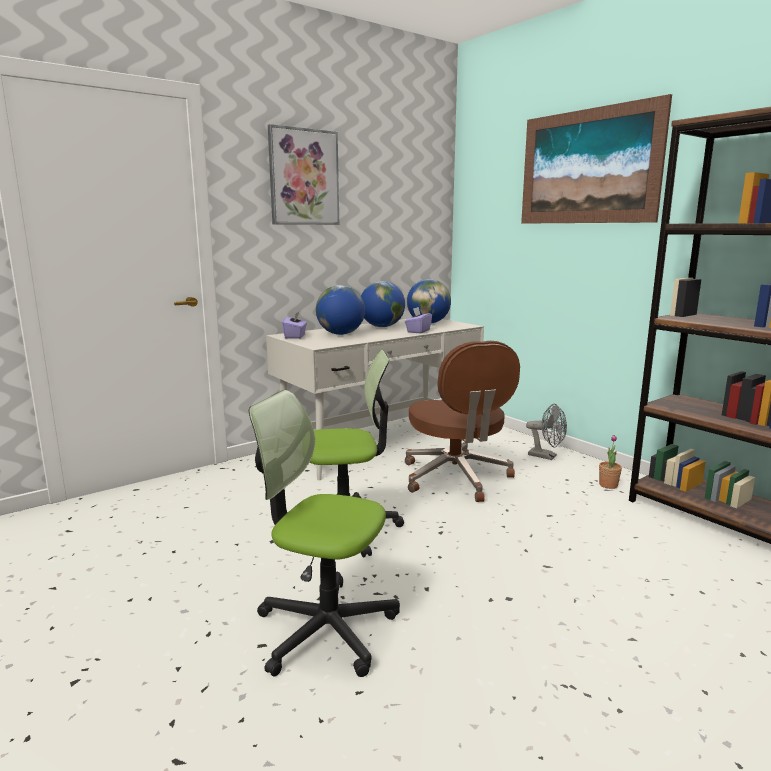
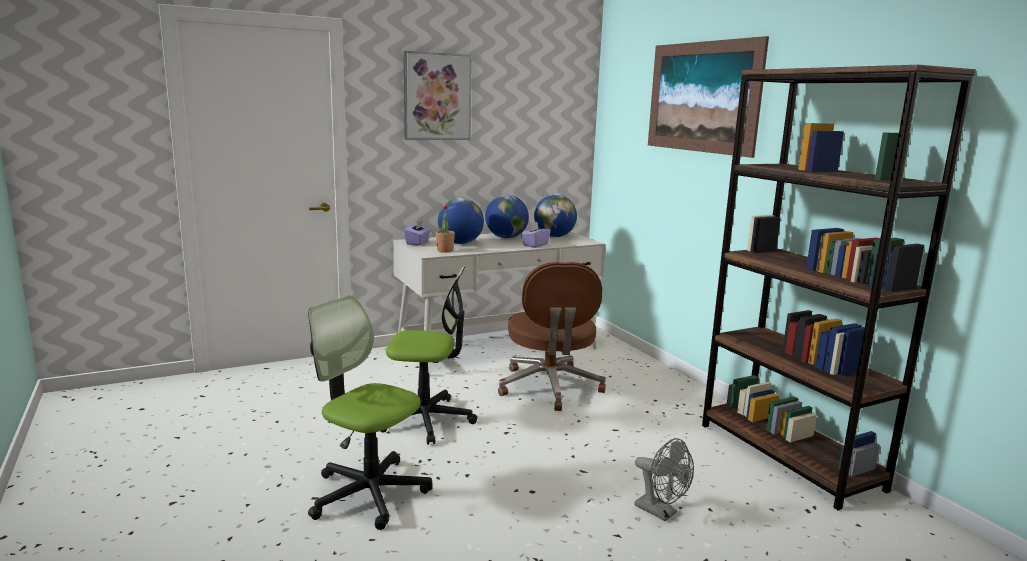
camera: 10 degrees right, 0 degrees up
grey fan [526,404,567,460] -> grey fan moved to [635,438,694,521]
potted plant [599,435,622,489] -> potted plant moved to [436,203,455,253]

